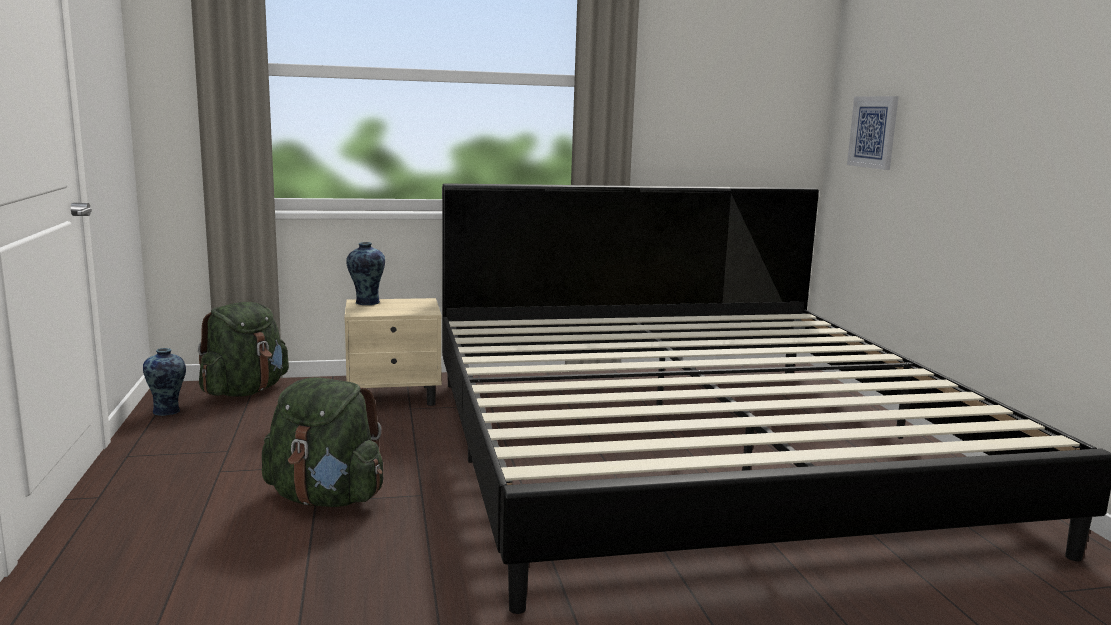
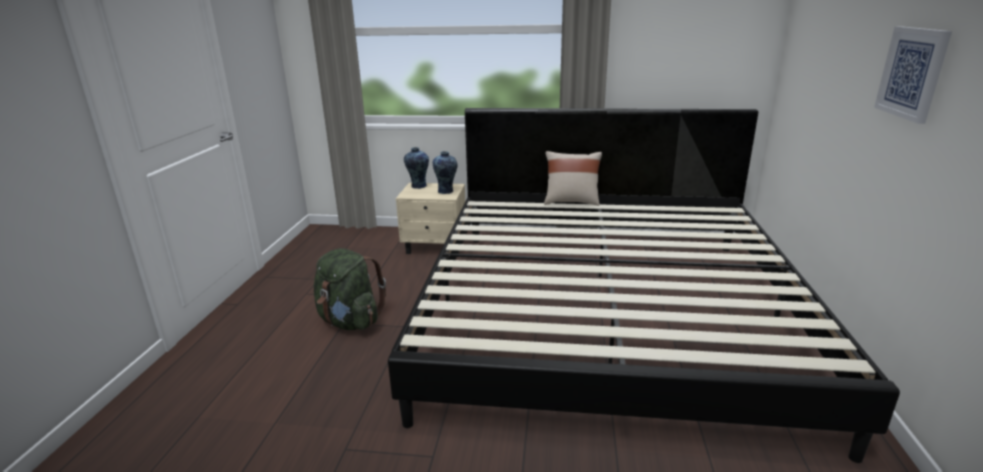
camera: 20 degrees right, 10 degrees up
vase [143,348,186,416] -> vase moved to [433,151,458,194]
green backpack [198,302,289,396] -> none
picture [847,96,899,170] -> picture moved to [874,26,952,124]
none -> beige pillow [544,151,602,206]

